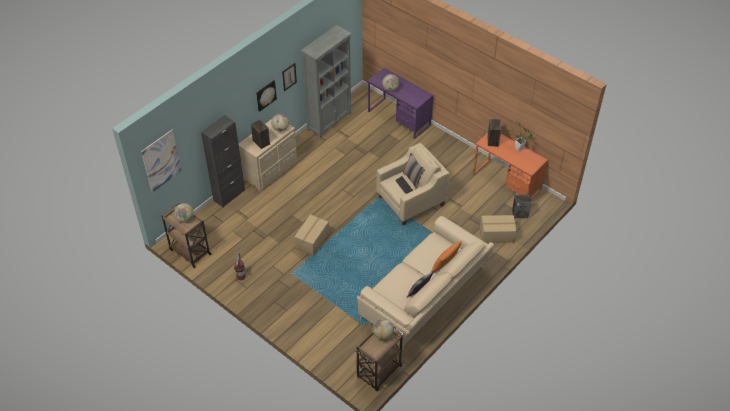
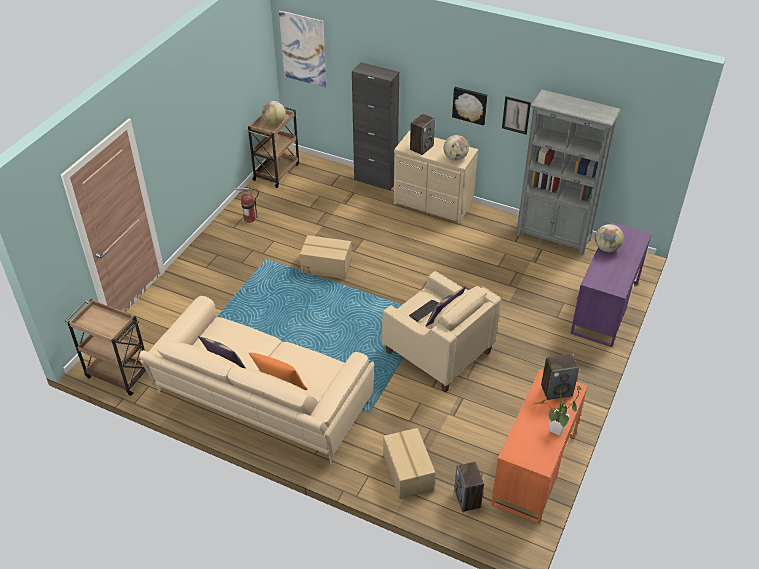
camera: 75 degrees right, 5 degrees down
globe [373,318,394,340] -> none

